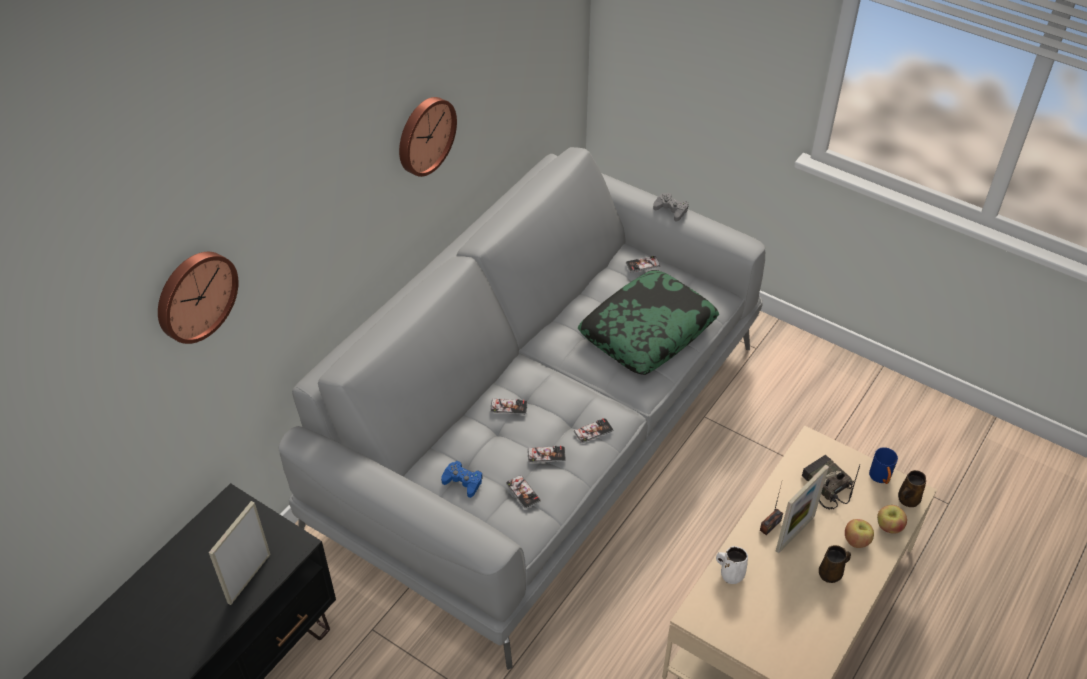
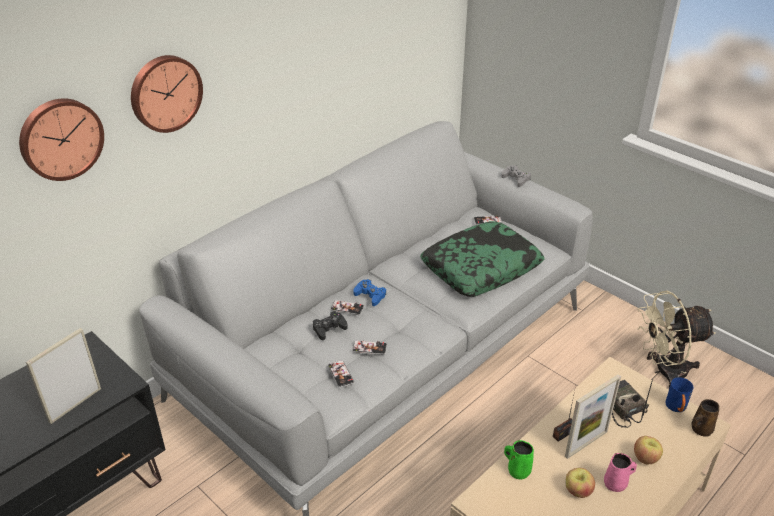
camera: 10 degrees right, 10 degrees down
wall clock [399,97,457,177] -> wall clock moved to [131,55,203,133]
blue game controller [441,461,483,498] -> blue game controller moved to [353,279,386,306]
phone [574,418,613,443] -> none
white mug [716,546,748,584] -> green mug [504,440,534,479]
brown mug [819,545,851,583] -> pink mug [604,453,637,492]
apple [877,505,907,534] -> apple moved to [565,468,595,498]
none -> black game controller [313,311,348,340]
none -> beige fan [637,290,716,388]

